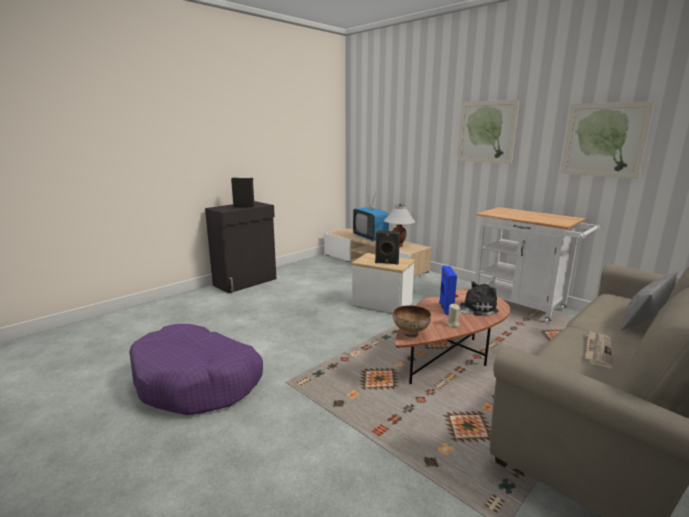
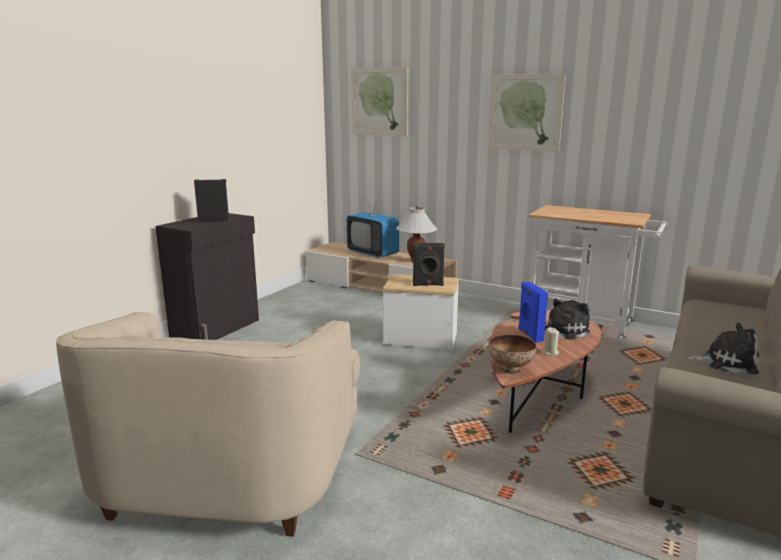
camera: 15 degrees left, 0 degrees up
purple dog bed [129,324,263,415] -> beige armchair [56,312,360,537]
picture [561,101,655,179] -> picture moved to [351,67,408,136]
newspaper [585,330,613,369] -> plush toy [686,323,760,374]
grey pillow [621,271,678,330] -> none

